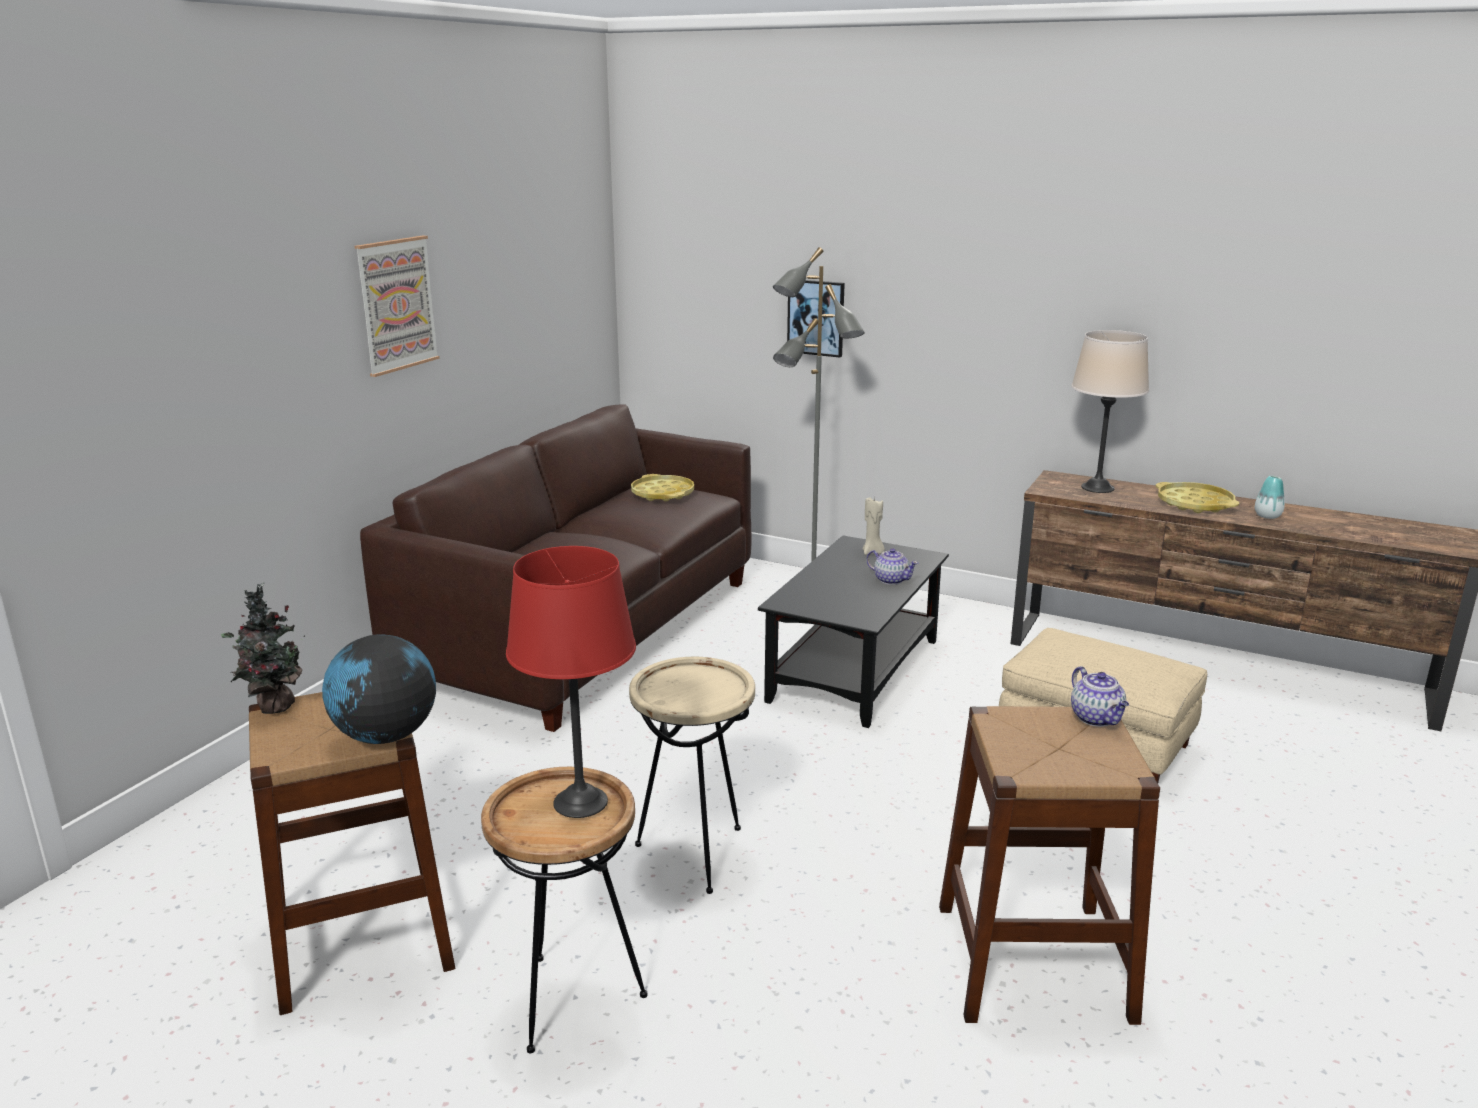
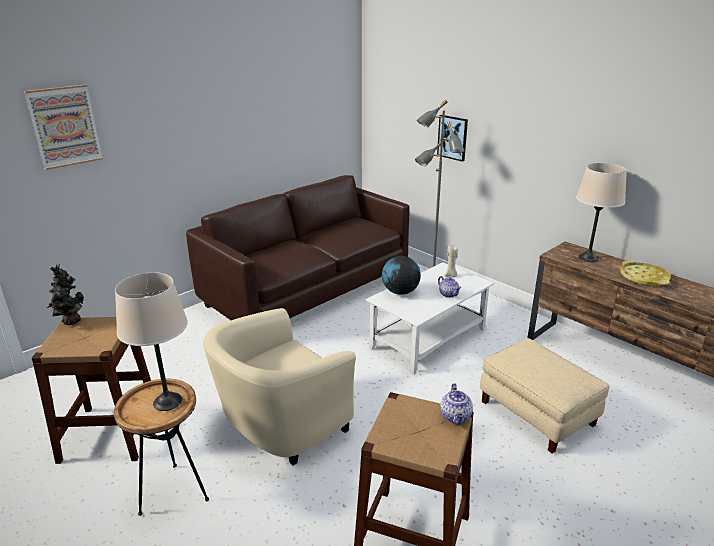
camera: 20 degrees right, 5 degrees up
globe [322,634,436,744] -> globe moved to [382,256,421,295]
picture [355,235,440,377] -> picture moved to [24,84,103,170]
red table lamp [506,546,636,818] -> beige table lamp [115,273,188,411]
beige side table [629,657,755,894] -> beige armchair [203,308,356,466]
yellow tray [631,474,694,501] -> none
black coffee table [758,535,949,728] -> white coffee table [366,262,494,374]
vase [1255,476,1285,519] -> none

